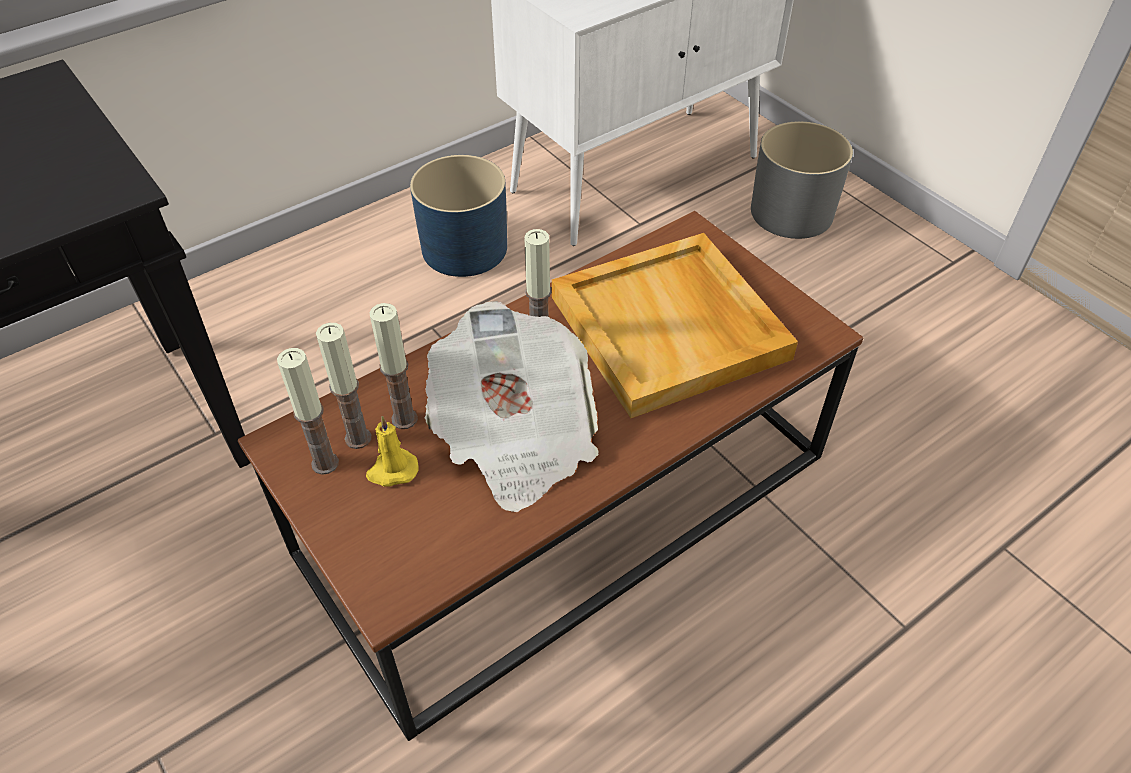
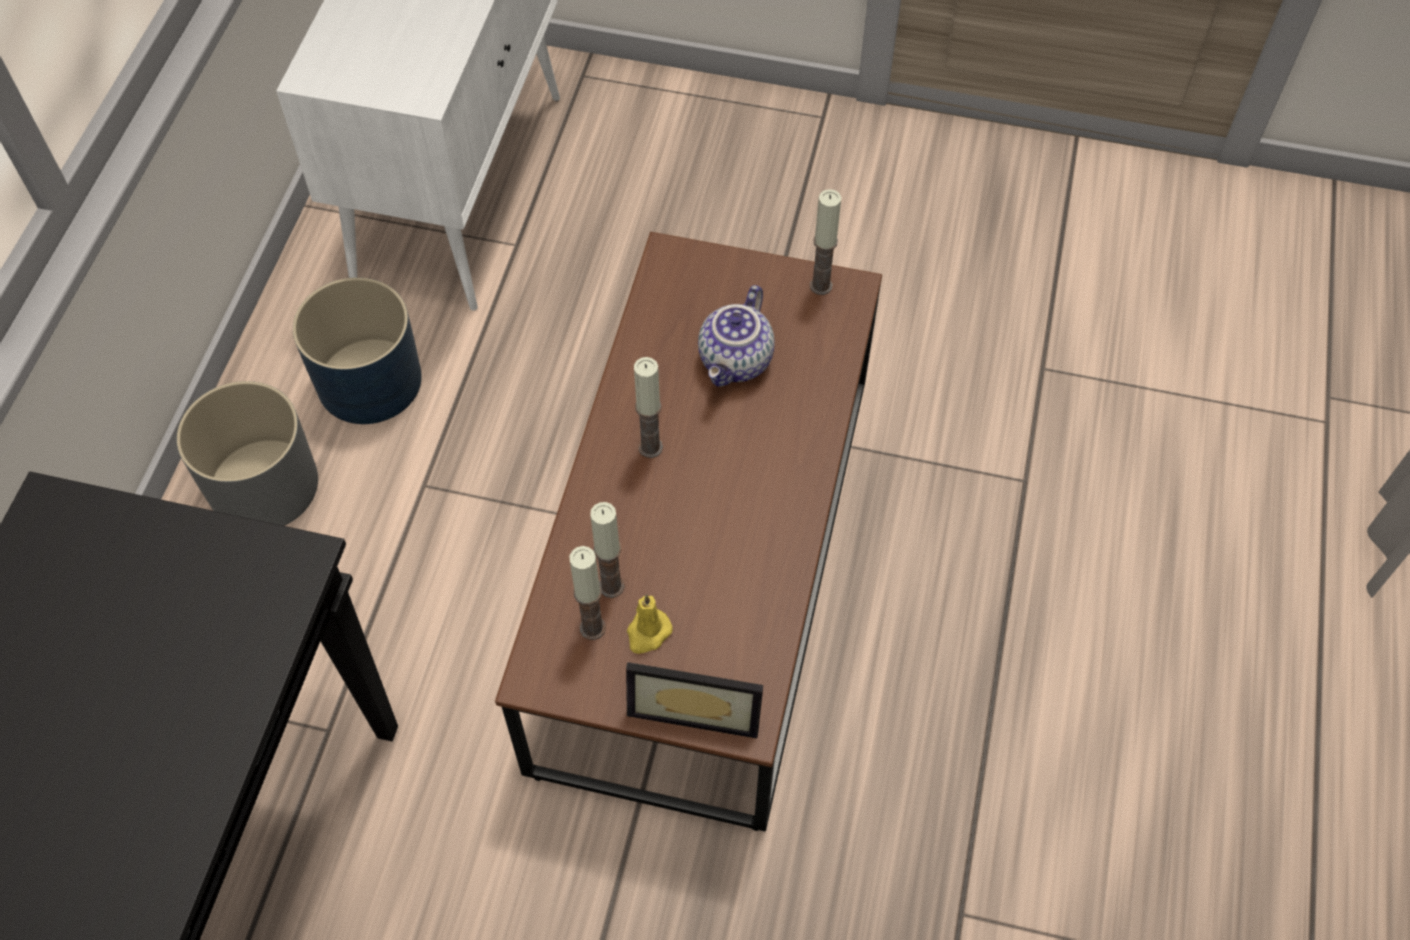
camera: 40 degrees left, 10 degrees up
candle [277,348,339,475] -> candle moved to [810,189,842,295]
newspaper [425,301,599,512] -> none
beige tray [552,233,798,418] -> teapot [698,285,775,386]
grey planter [751,121,853,239] -> grey planter moved to [177,381,318,526]
none -> picture frame [626,662,763,739]

